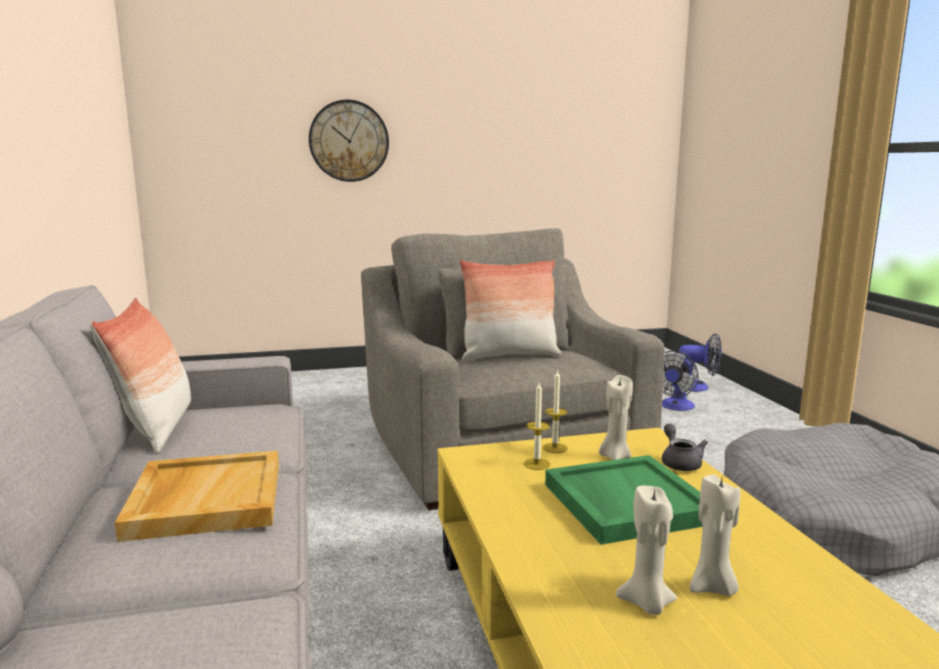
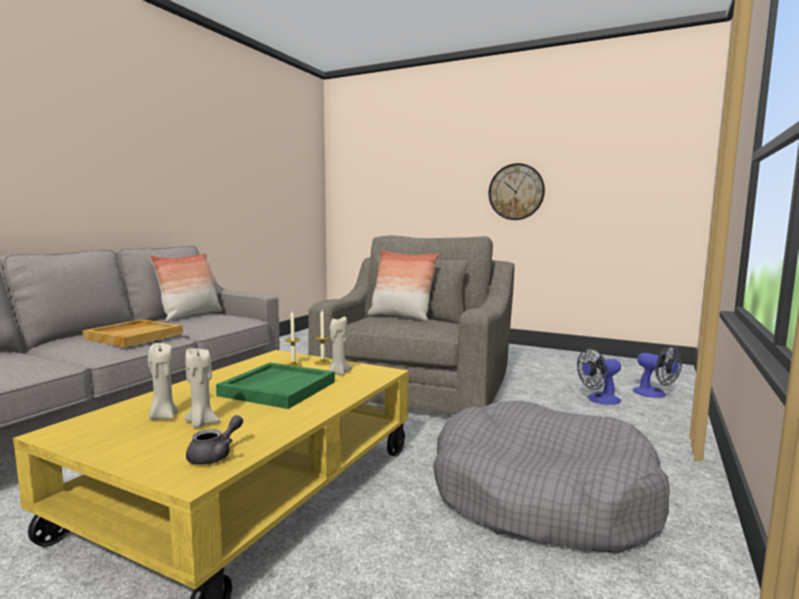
camera: 40 degrees right, 5 degrees down
wall clock [309,99,389,182] -> wall clock moved to [489,163,545,220]
grey teapot [662,424,708,471] -> grey teapot moved to [186,415,243,465]

